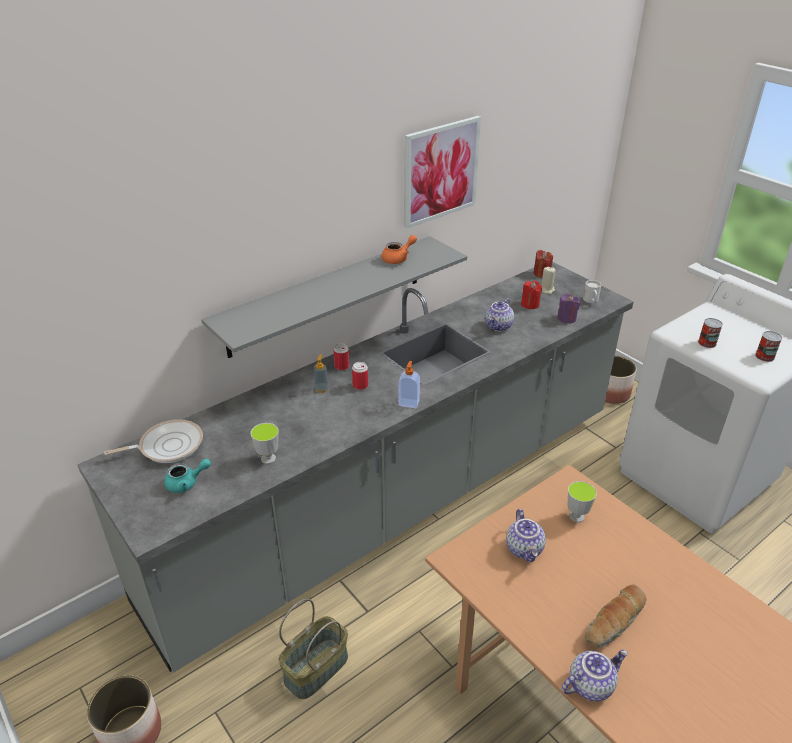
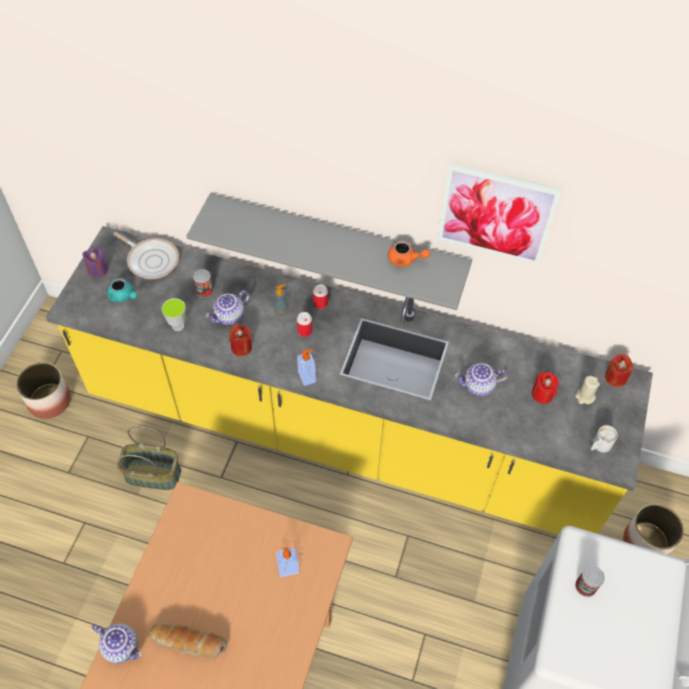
camera: 55 degrees right, 20 degrees up
grey counter [77,262,633,672] -> yellow counter [46,226,653,535]
teapot [506,509,546,562] -> teapot moved to [205,290,249,325]
purple candle [557,294,580,323] -> purple candle moved to [82,247,108,278]
cup [567,481,597,523] -> soap dispenser [276,547,300,577]
can [755,331,782,362] -> can moved to [193,269,213,298]
none -> red candle [229,325,252,356]

